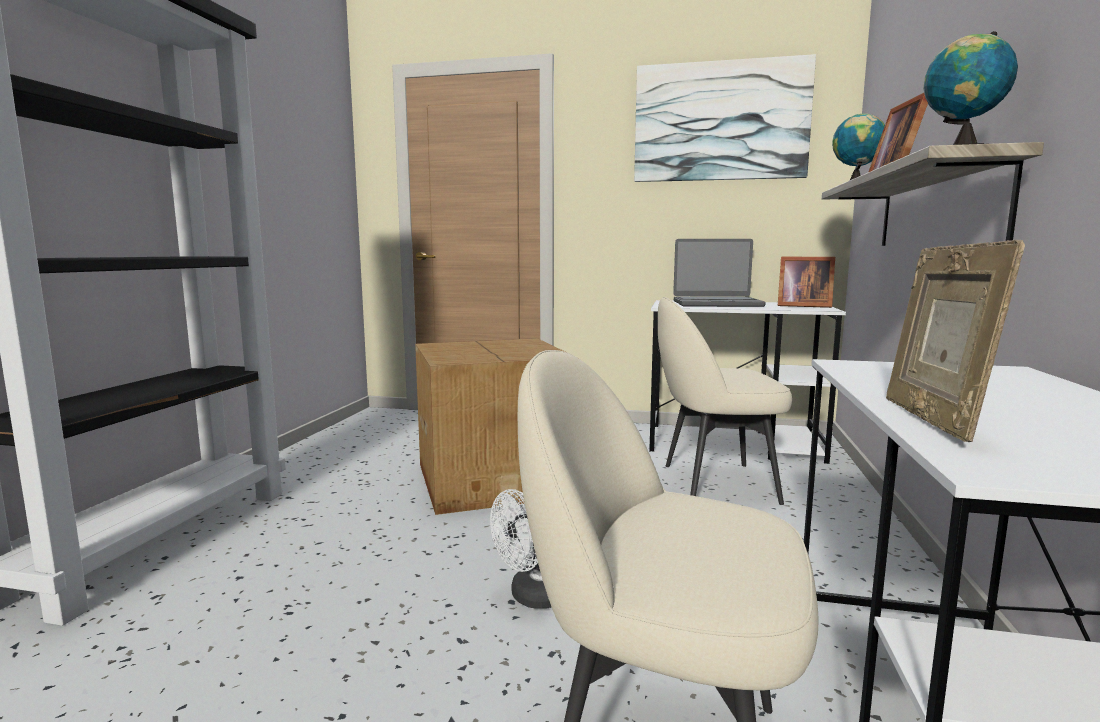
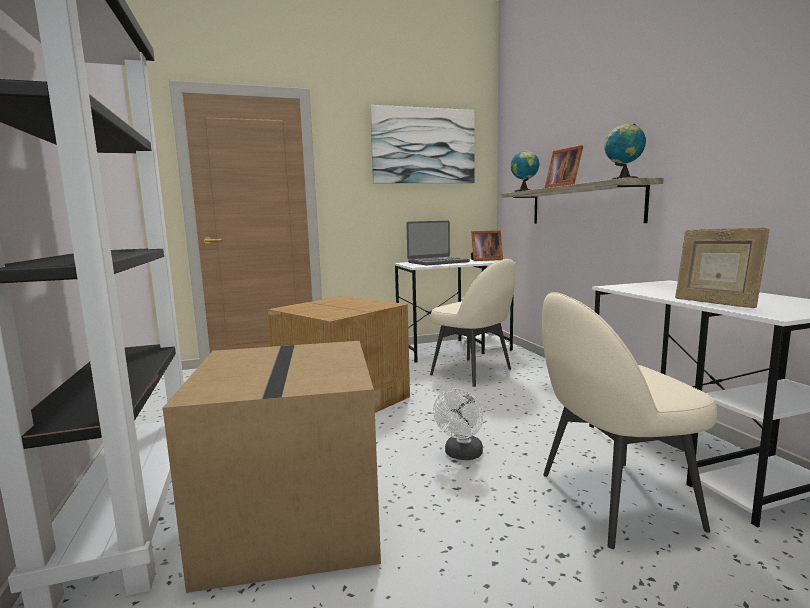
camera: 30 degrees left, 0 degrees up
beige chair [658,297,792,505] -> beige chair turned 105 degrees counterclockwise [430,259,515,387]
none -> cardboard box [163,341,381,593]

